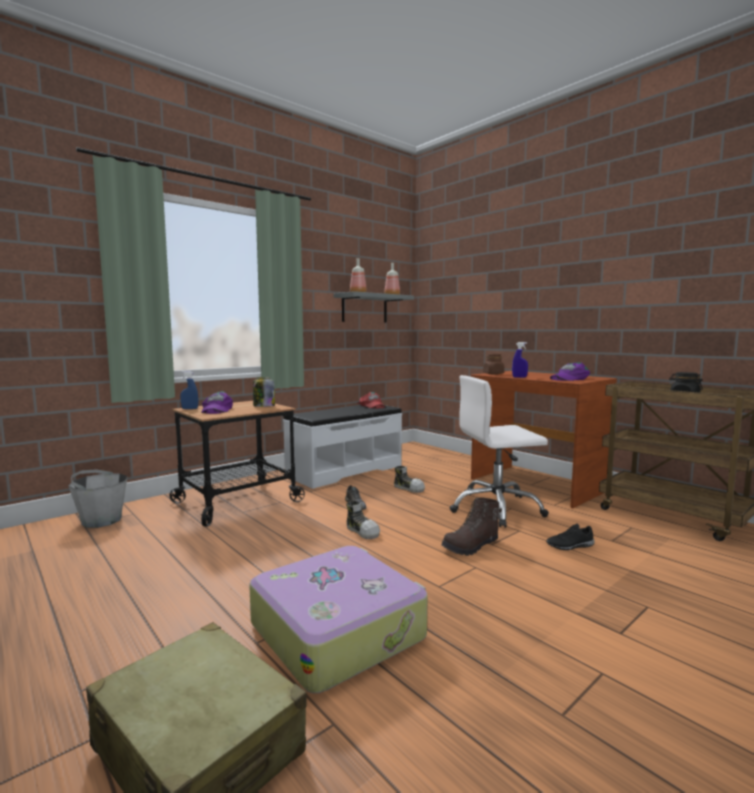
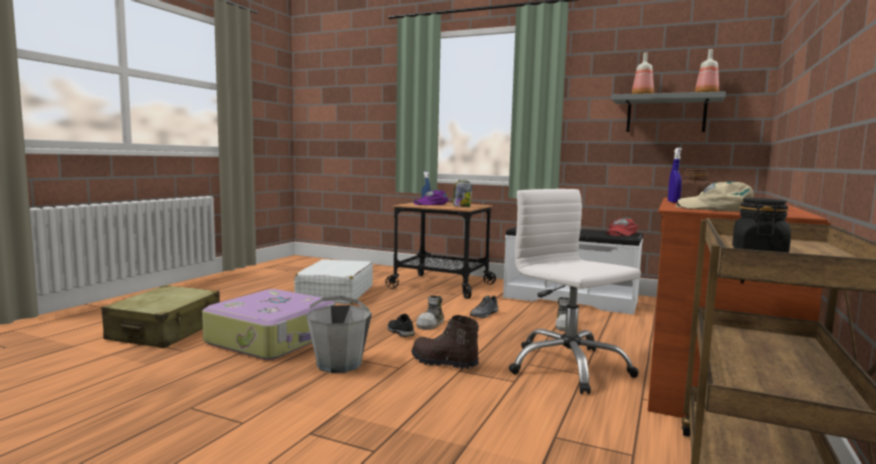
camera: 65 degrees right, 0 degrees up
grey bucket [69,469,128,528] -> grey bucket moved to [306,296,372,373]
black shoe [546,524,595,550] -> black shoe moved to [388,314,415,337]
purple cap [550,362,590,381] -> beige cap [676,181,754,211]
none -> white suitcase [294,259,373,304]

